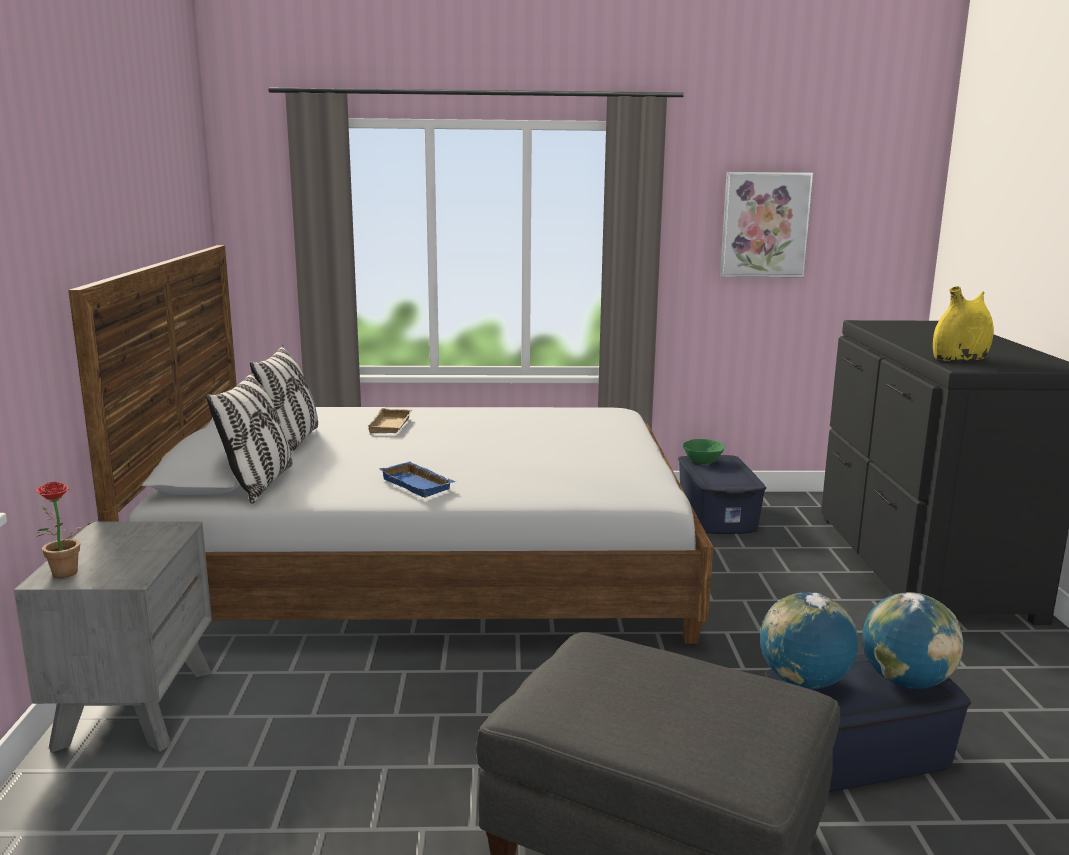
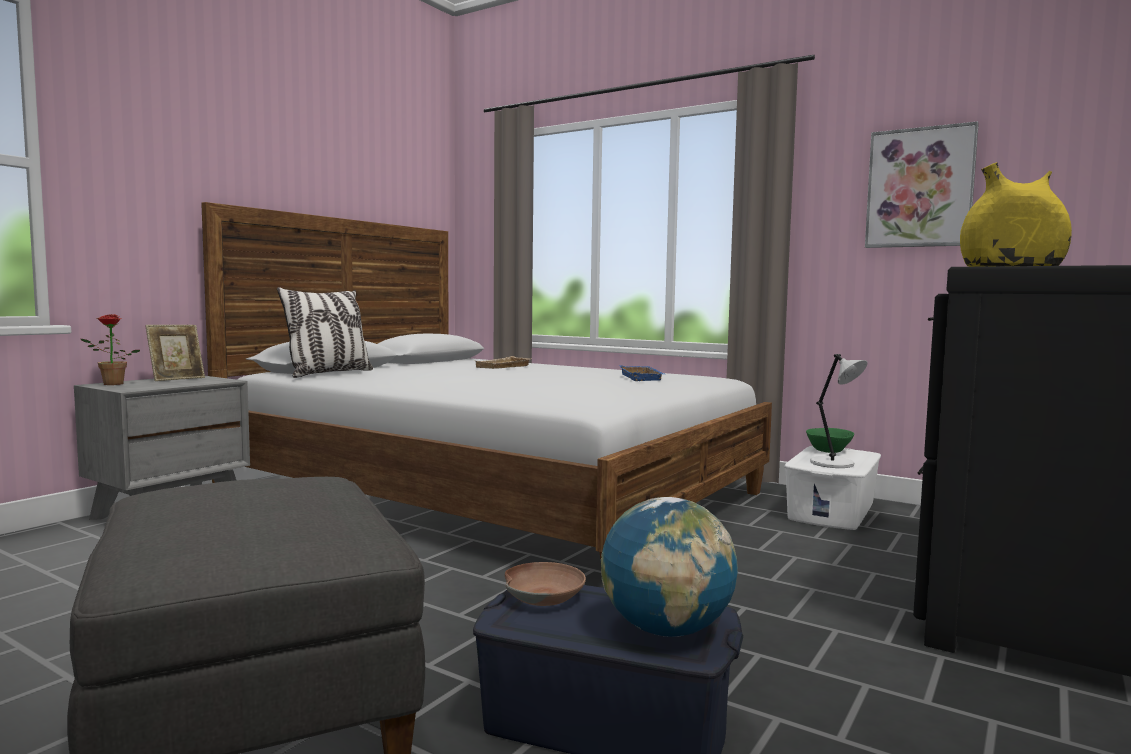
camera: 35 degrees right, 10 degrees down
pillow [250,345,318,455] -> none
blue tray [379,462,456,498] -> blue tray moved to [619,365,664,381]
blue storage box [678,455,766,534] -> white storage box [784,446,881,530]
globe [760,592,858,689] -> brown bowl [505,562,586,606]
none -> picture frame [145,325,205,381]
none -> grey table lamp [810,354,867,468]

